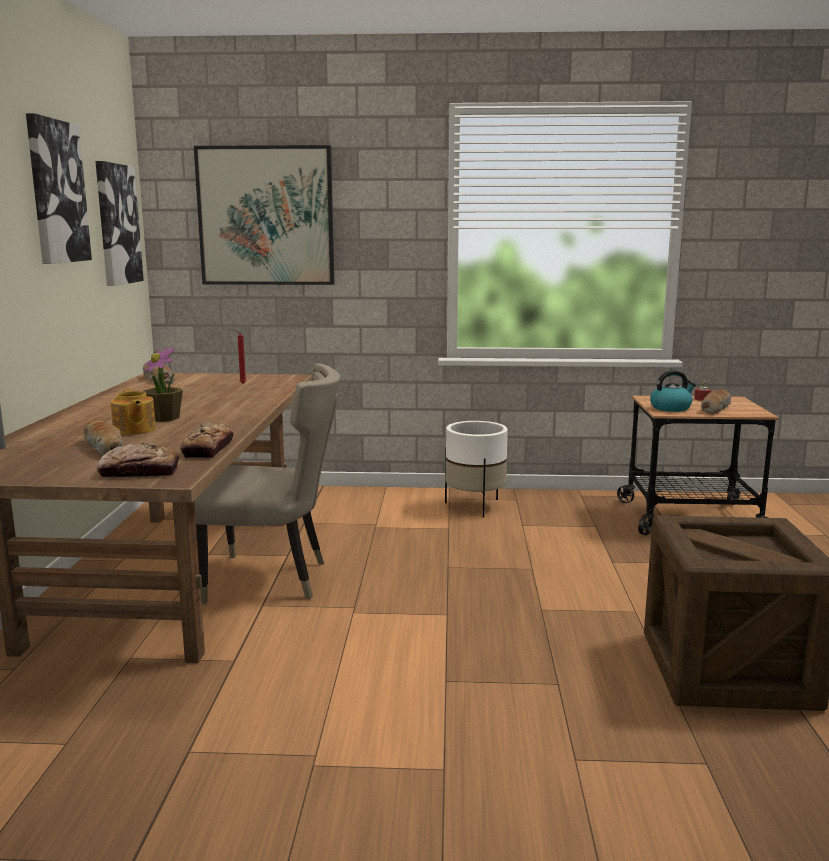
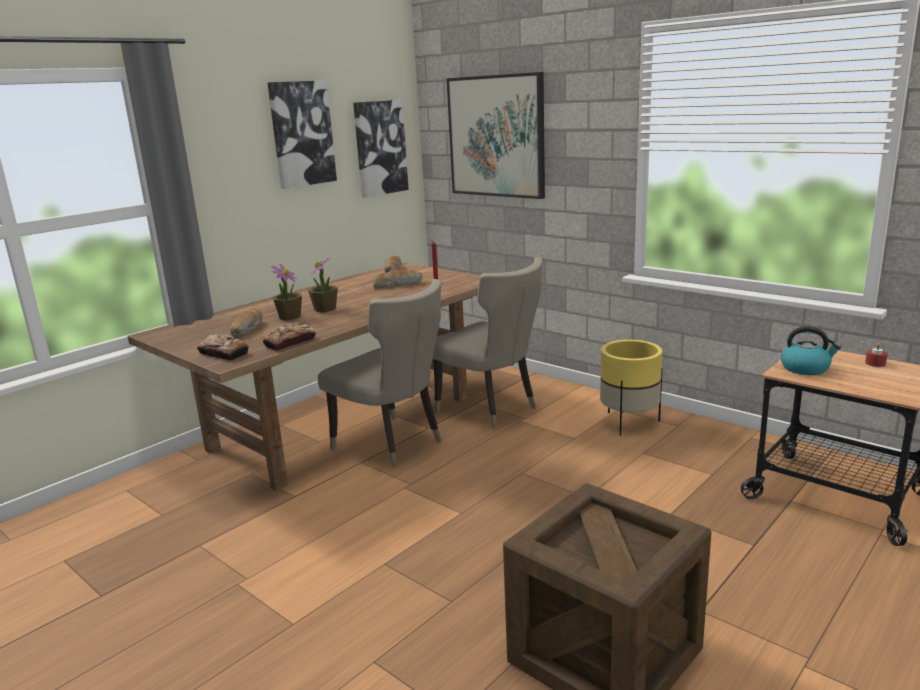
camera: 40 degrees right, 5 degrees up
teapot [111,389,156,435] -> potted plant [271,264,302,320]
white planter [445,421,508,517] -> yellow planter [600,340,662,436]
bread [701,390,731,415] -> bread moved to [373,270,422,289]
none -> beige chair [432,258,543,428]

